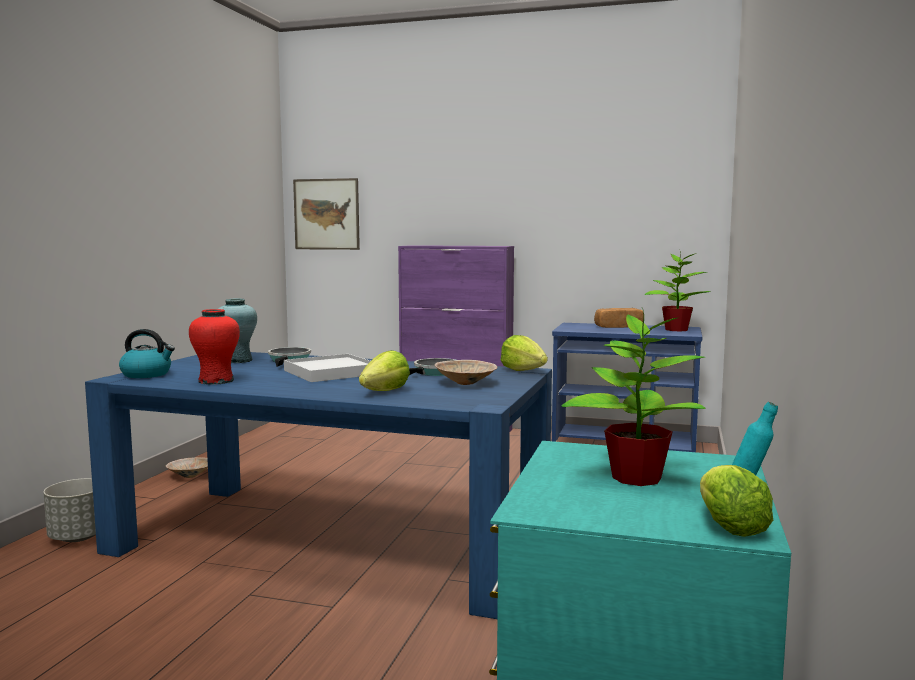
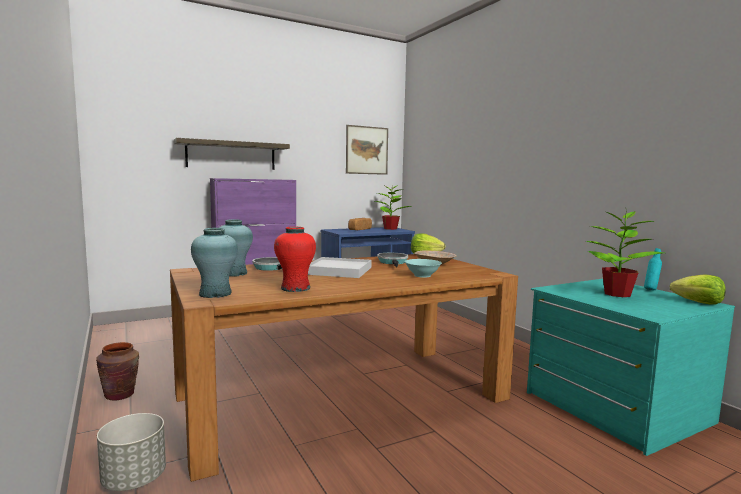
camera: 45 degrees left, 0 degrees up
blue dining table [85,352,552,619] -> brown dining table [170,254,518,482]
kettle [119,329,175,378] -> turquoise vase [191,228,238,298]
beige bowl [166,457,208,478] -> brown vase [96,342,139,400]
picture [293,178,360,250] -> picture moved to [346,125,388,175]
lettuce [359,350,410,391] -> turquoise bowl [404,259,442,278]
none -> shelf [174,138,290,170]

